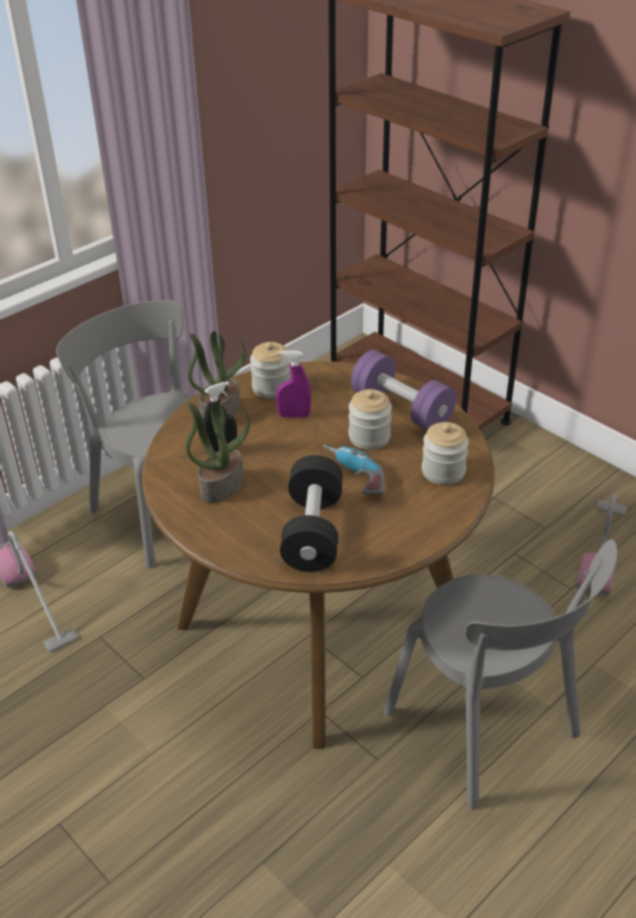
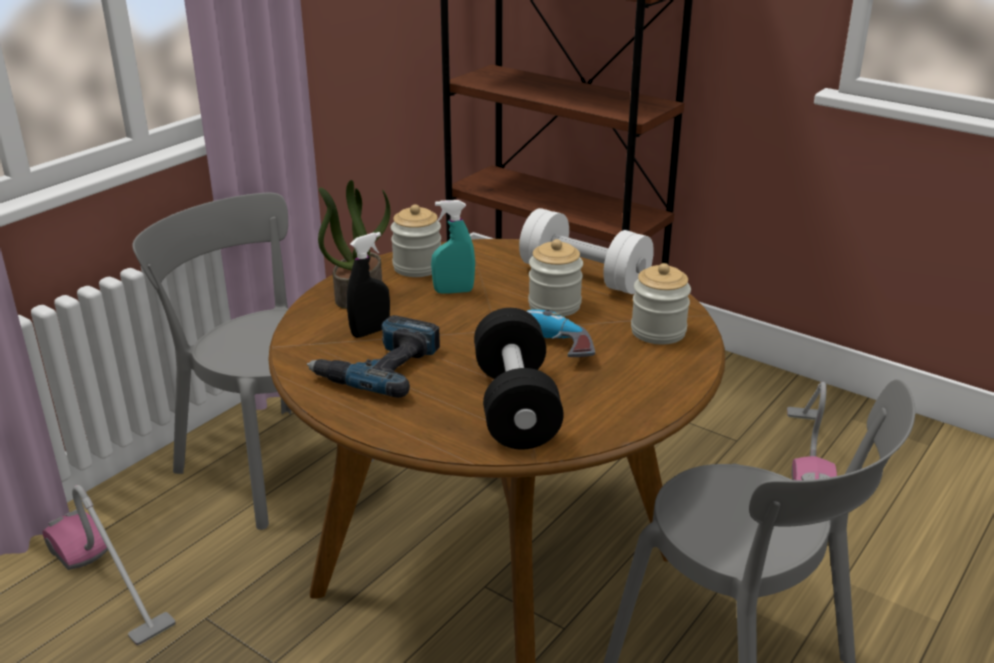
camera: 10 degrees left, 10 degrees down
potted plant [185,402,250,503] -> power drill [307,315,440,398]
purple spray bottle [276,350,311,418] -> turquoise spray bottle [431,200,475,294]
purple dumbbell [351,350,457,430] -> white dumbbell [519,208,654,294]

